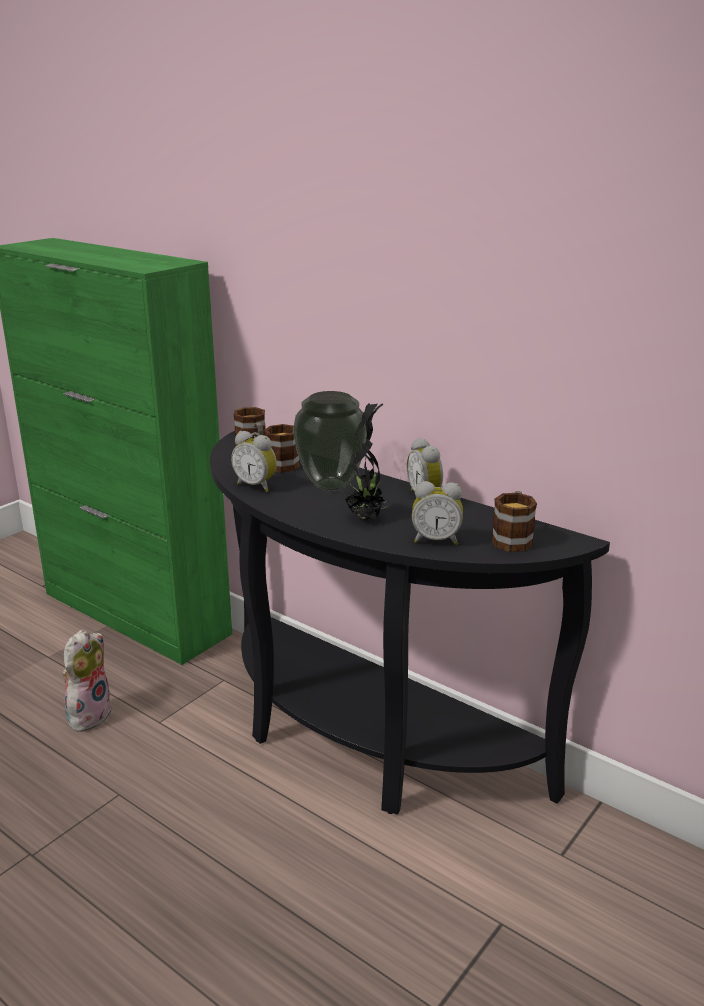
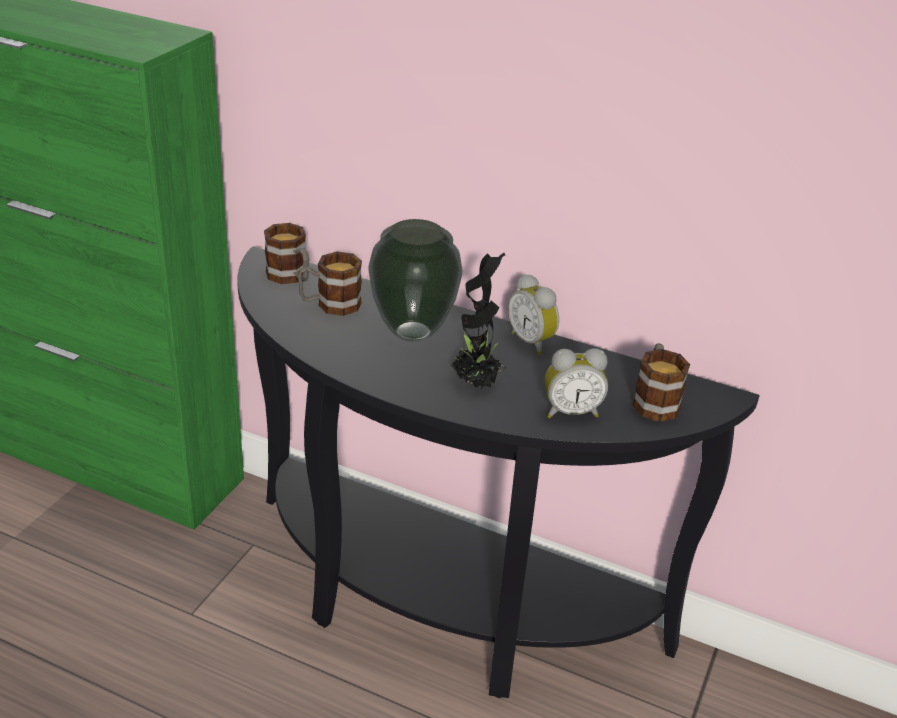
camera: 15 degrees left, 10 degrees up
plush toy [63,629,113,732] -> none
alarm clock [231,431,277,492] -> none

